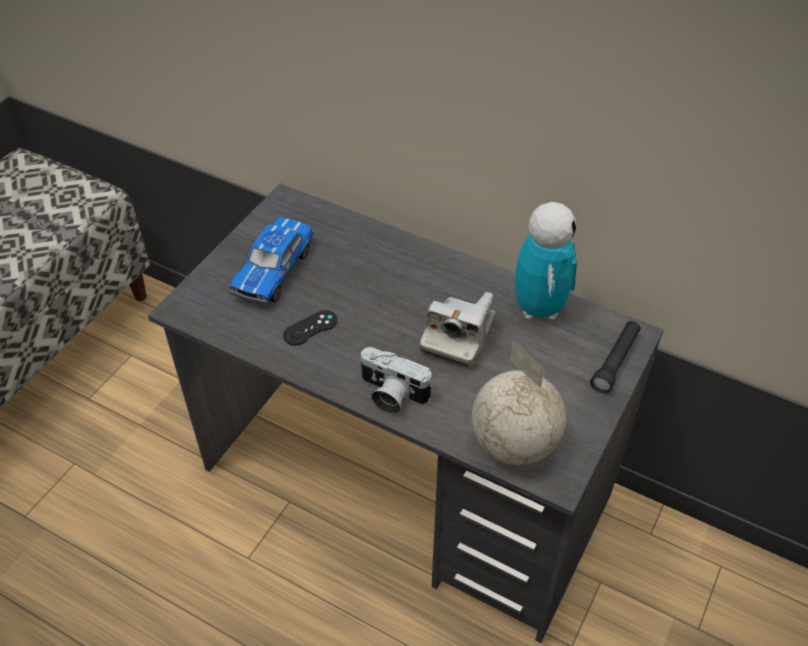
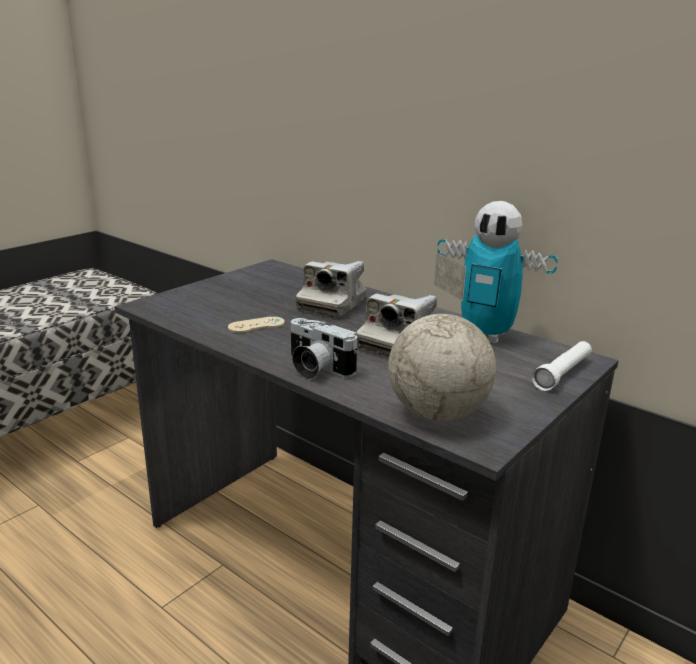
camera: 10 degrees right, 25 degrees down
toy car [229,217,314,304] -> none
black game controller [283,310,337,345] -> beige game controller [228,316,285,333]
toy robot [515,202,577,320] -> toy robot turned 105 degrees clockwise [438,201,558,343]
black flashlight [590,321,640,394] -> white flashlight [532,341,592,391]
none -> camera [296,261,367,317]

